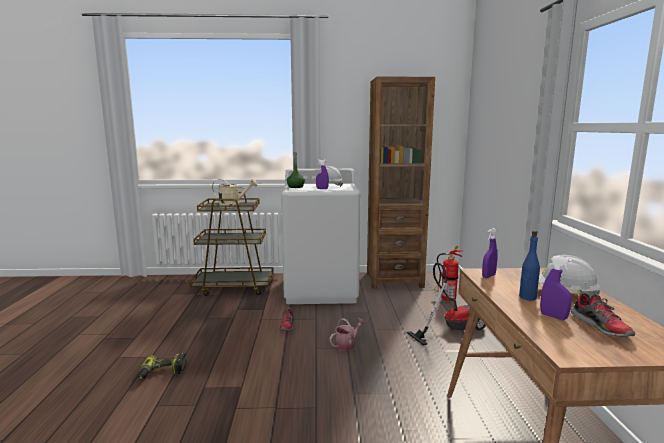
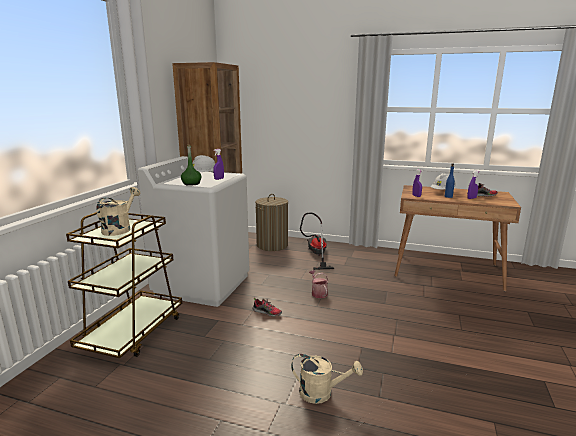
camera: 70 degrees left, 5 degrees up
power drill [138,353,187,380] -> beige watering can [291,354,363,404]
fire extinguisher [434,245,463,302] -> laundry basket [255,194,288,251]

